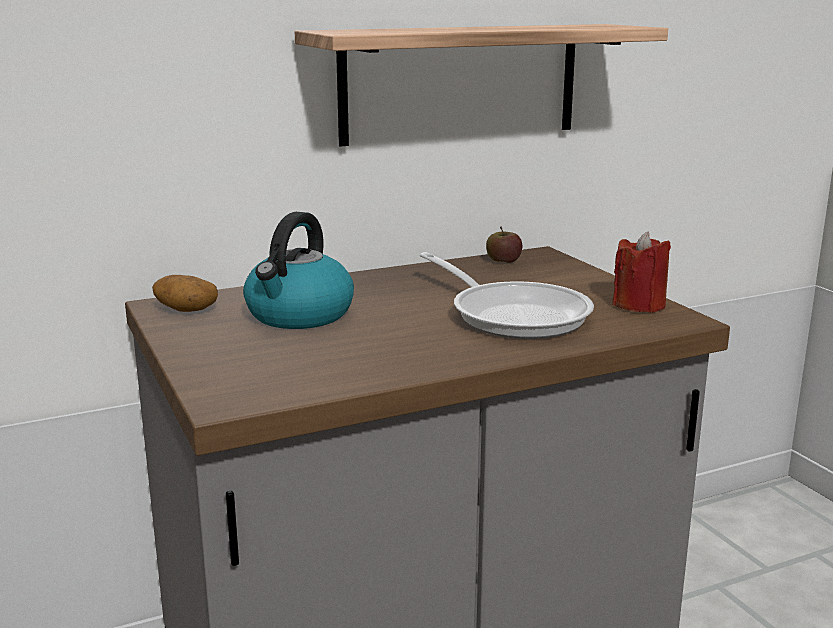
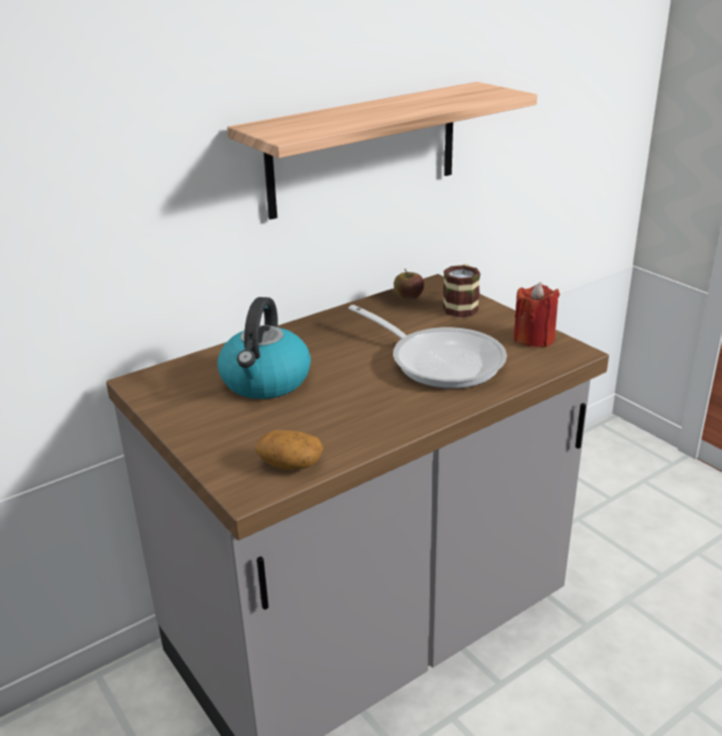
camera: 10 degrees left, 10 degrees up
potato [152,275,218,312] -> potato moved to [255,430,324,470]
none -> mug [443,264,481,317]

